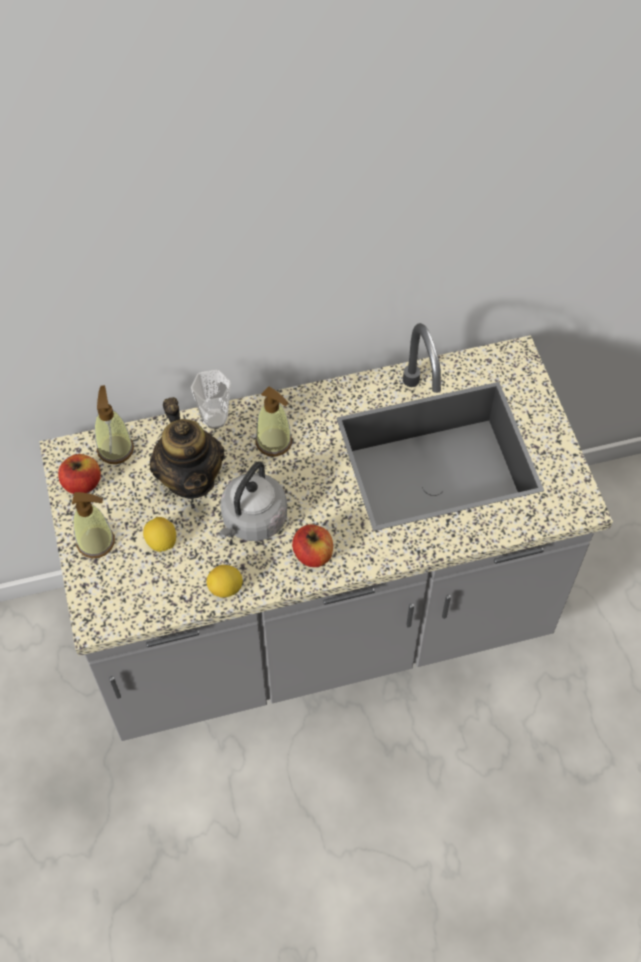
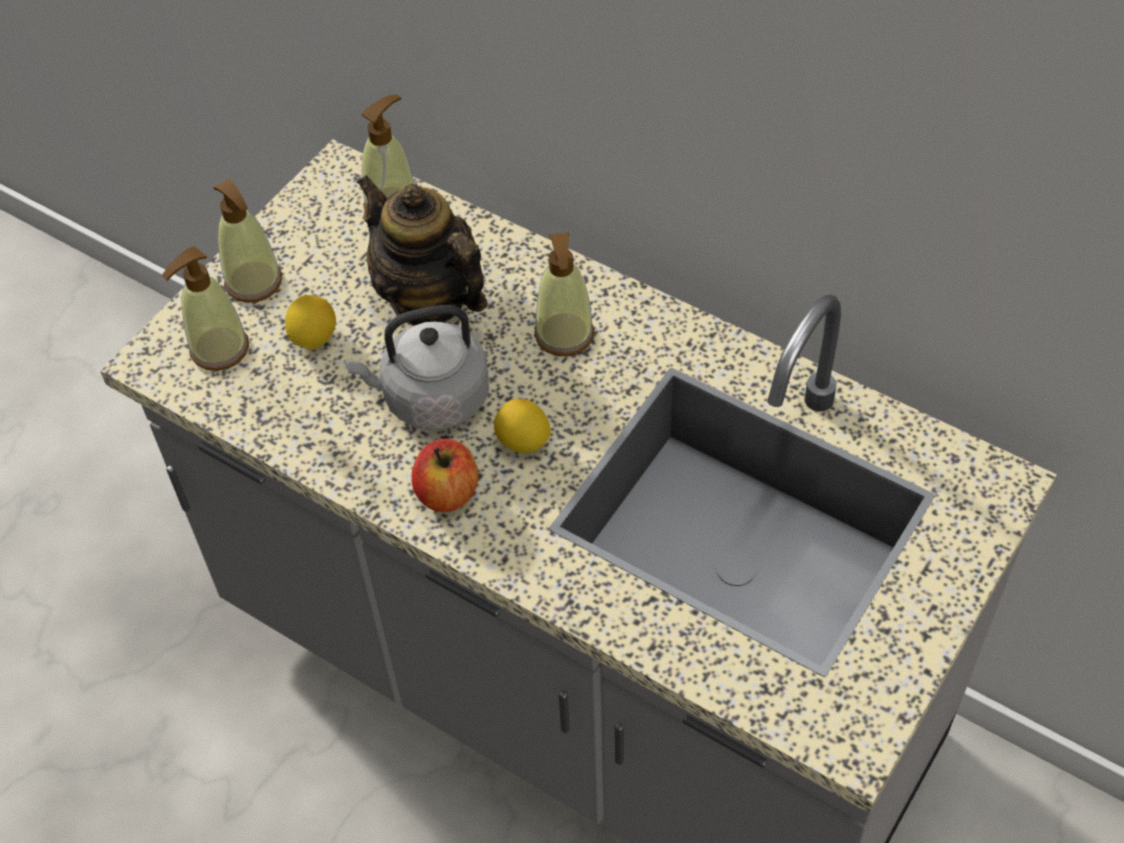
camera: 50 degrees right, 5 degrees down
apple [58,454,101,494] -> none
teapot [150,397,224,499] -> teapot turned 105 degrees clockwise [356,175,487,326]
cup [191,370,231,429] -> none
lemon [206,565,243,597] -> lemon moved to [494,399,551,453]
none -> soap dispenser [162,246,249,371]

